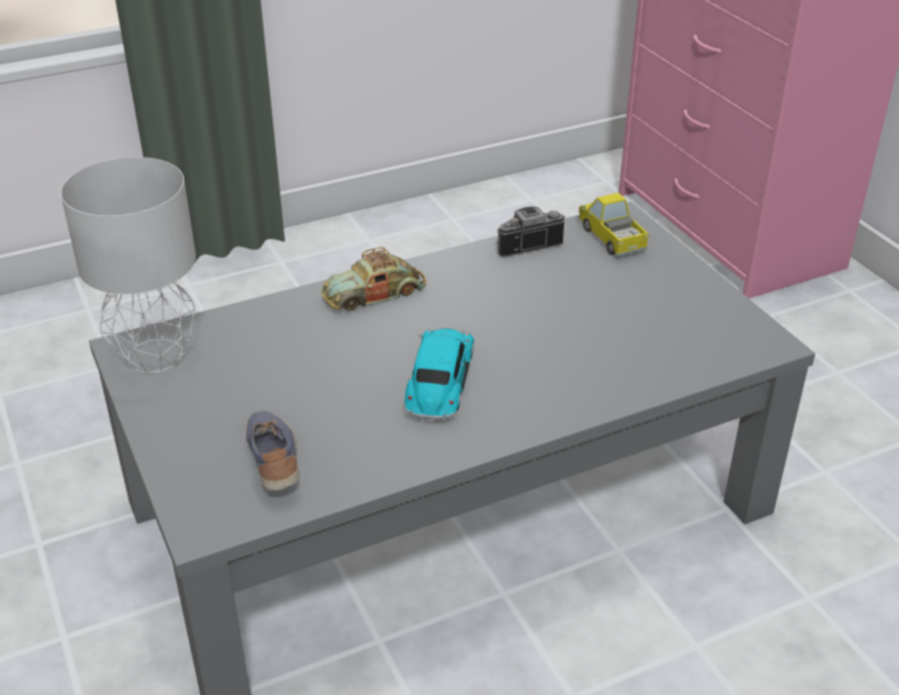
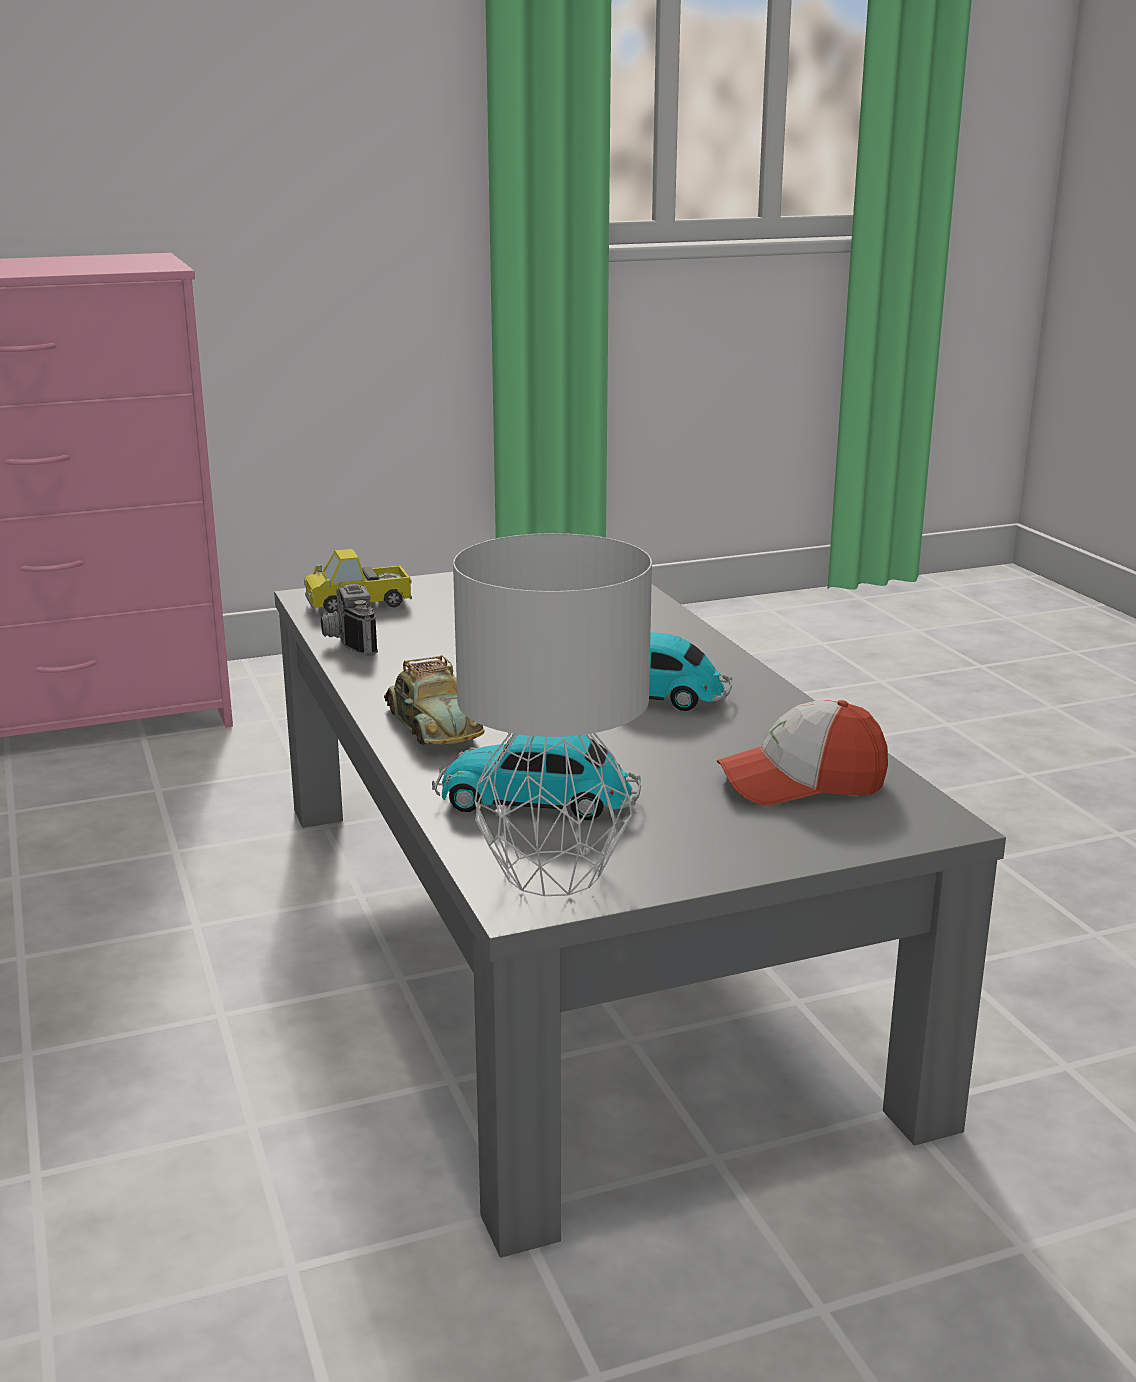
camera: 85 degrees left, 15 degrees down
shoe [245,411,299,491] -> cap [716,700,888,806]
none -> toy car [432,733,641,820]

